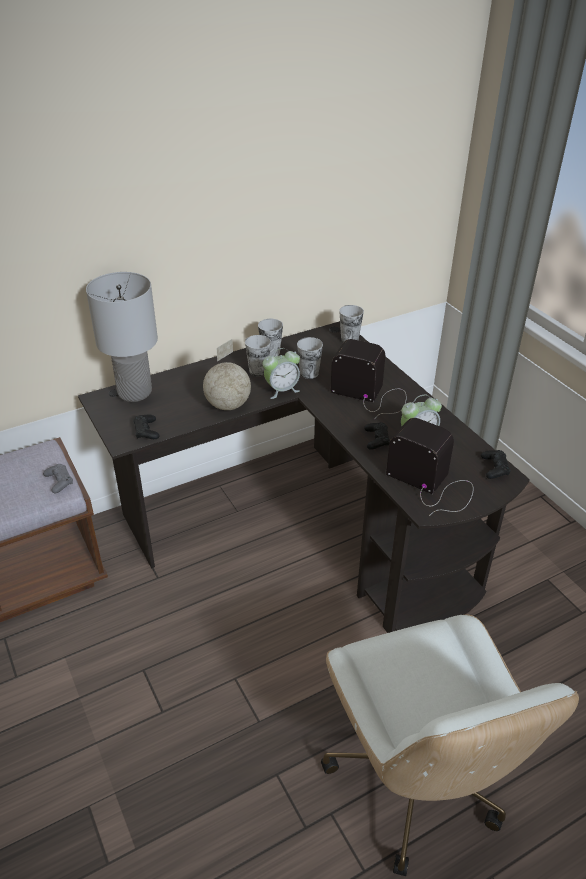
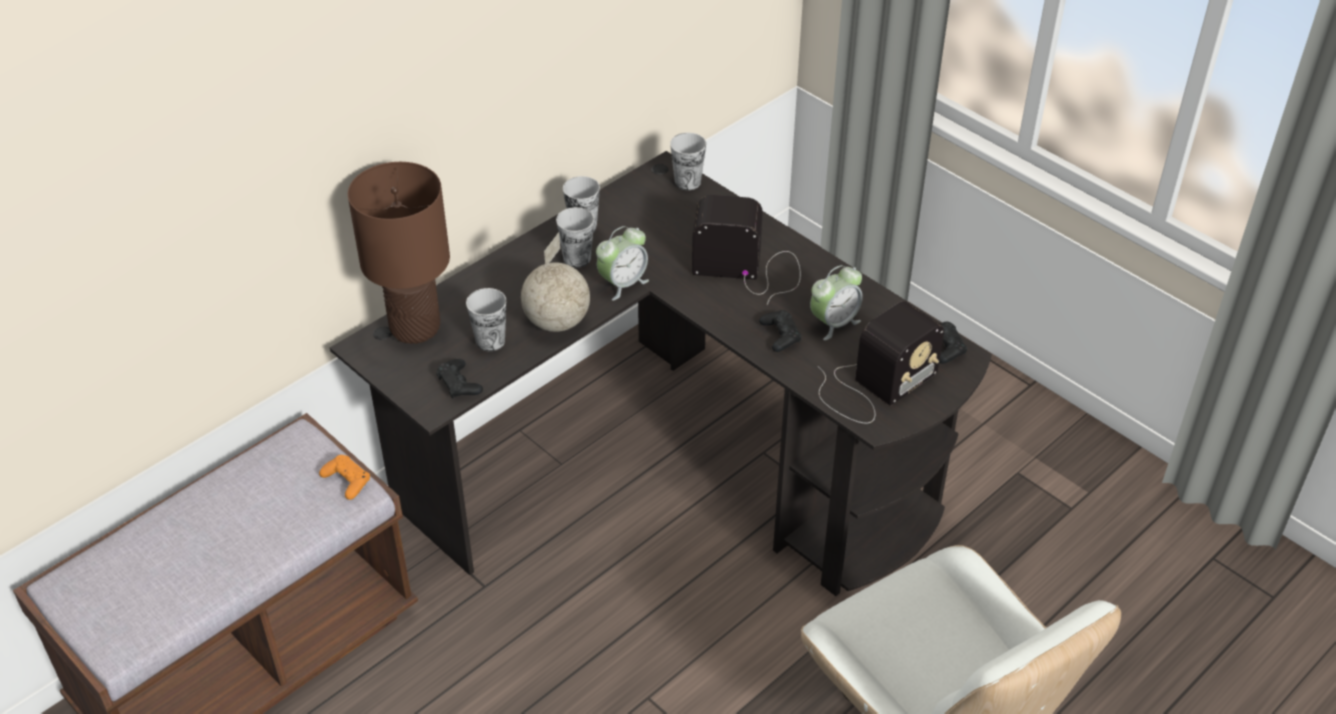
camera: 15 degrees left, 5 degrees up
grey game controller [43,464,73,494] -> orange game controller [319,455,370,500]
grey table lamp [86,272,158,402] -> brown table lamp [348,162,450,344]
cup [297,337,323,379] -> cup moved to [466,288,507,351]
radio [386,418,474,516] -> radio turned 120 degrees clockwise [817,301,944,424]

